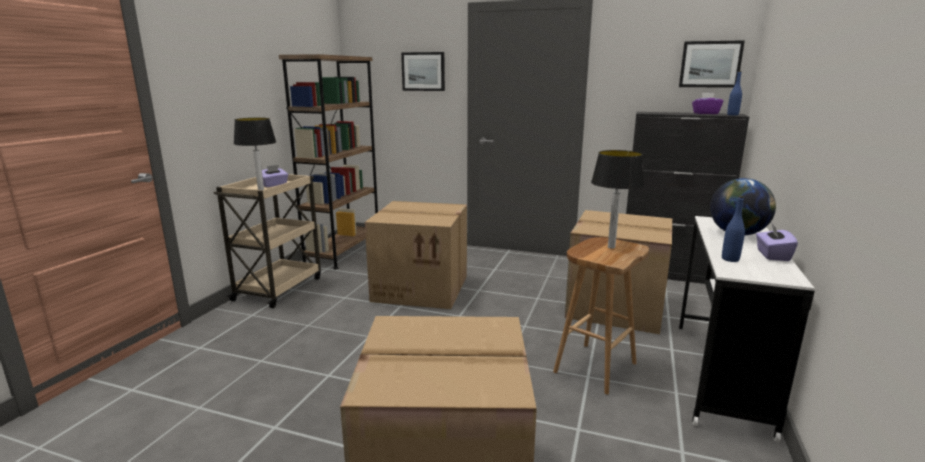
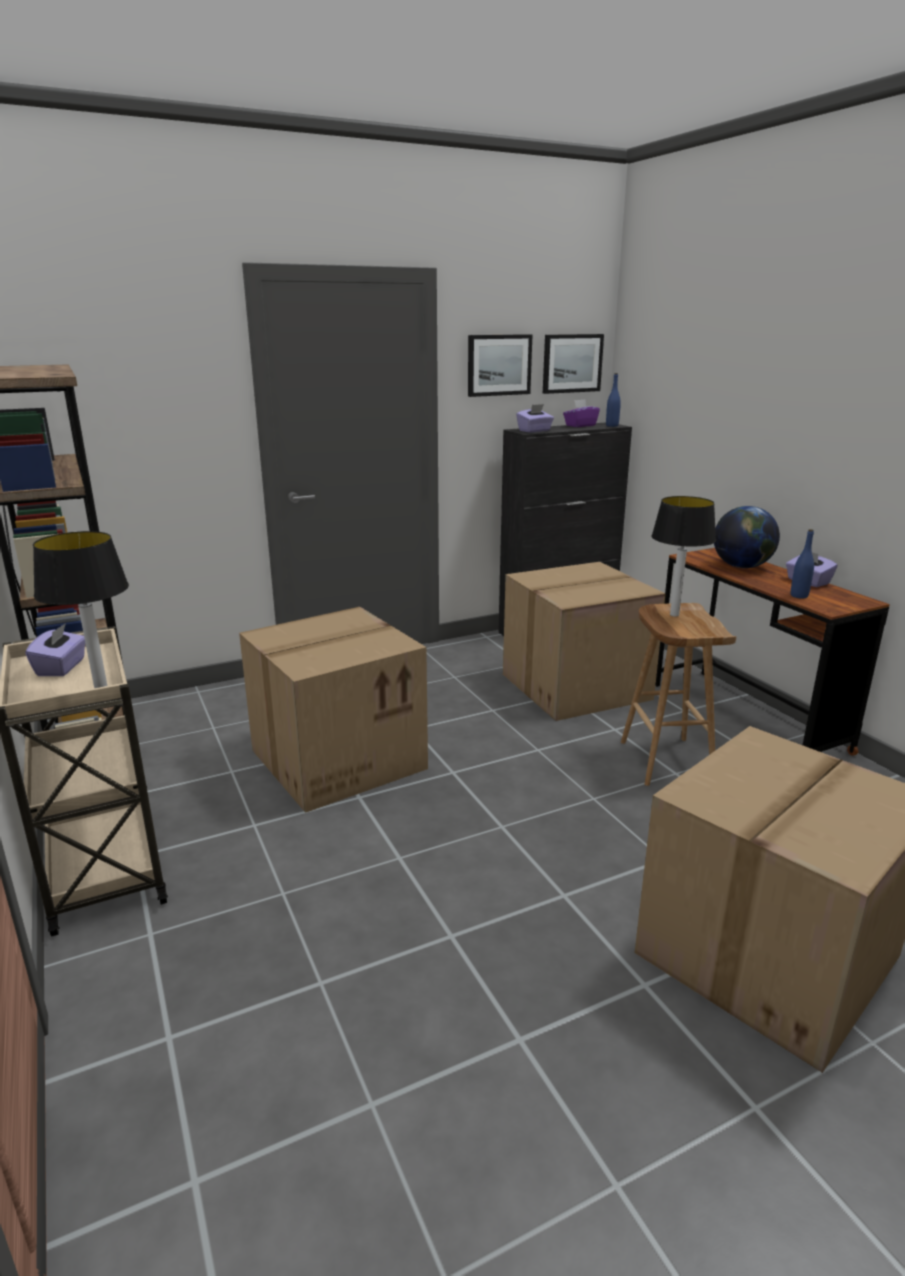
camera: 45 degrees left, 5 degrees up
picture [401,52,445,91] -> picture moved to [468,334,532,397]
white desk [679,216,815,442] -> brown desk [655,548,890,756]
none -> purple tissue box [516,404,554,432]

